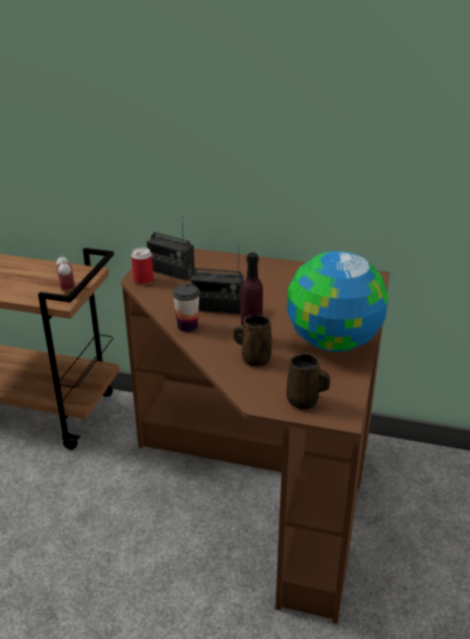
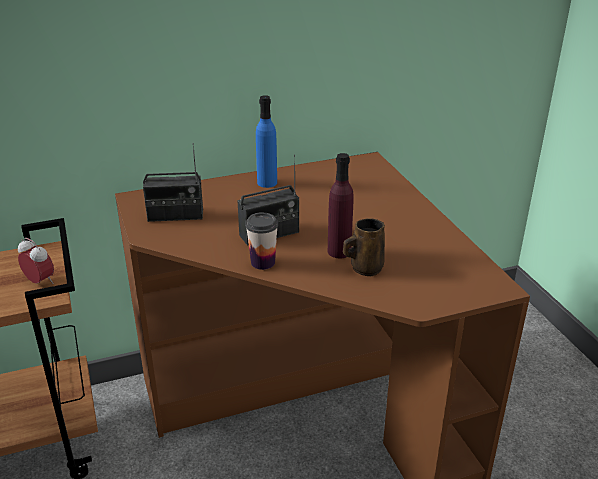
camera: 35 degrees left, 0 degrees up
can [131,247,154,285] -> none
brown mug [286,353,330,410] -> none
globe [287,251,388,352] -> none
none -> blue bottle [256,95,277,188]

